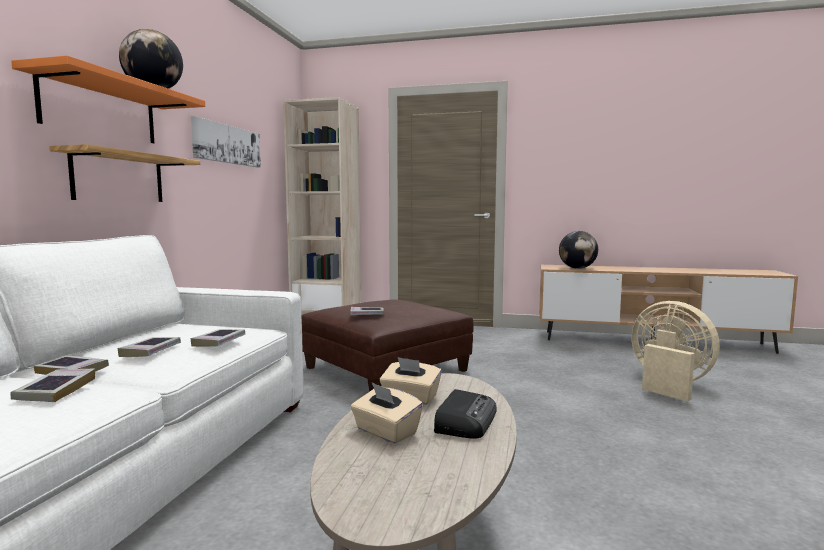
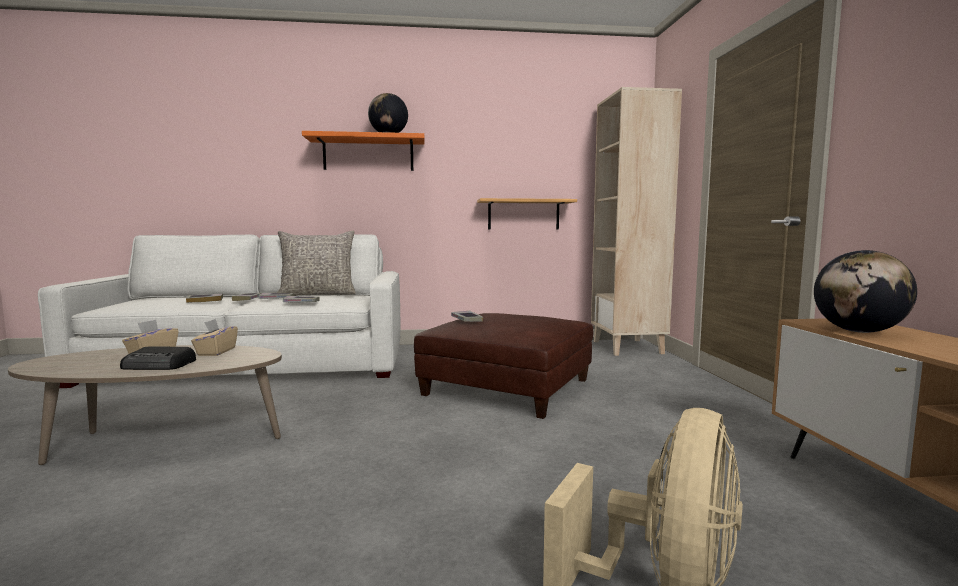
camera: 70 degrees right, 0 degrees up
shelf [49,144,200,202] -> shelf moved to [477,198,577,229]
picture [191,116,261,168] -> none
none -> grey pillow [277,231,356,296]

